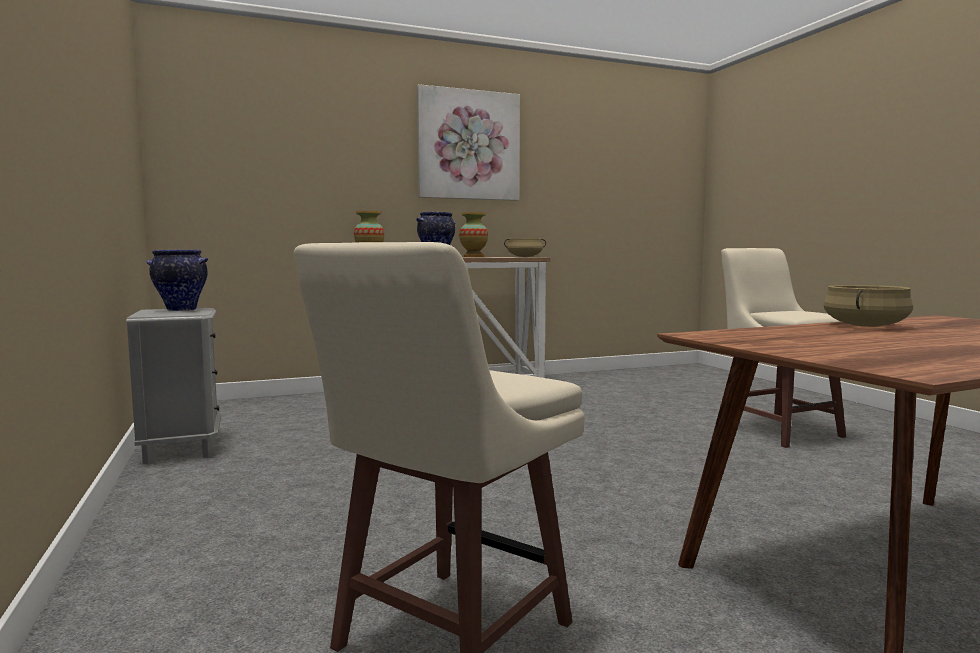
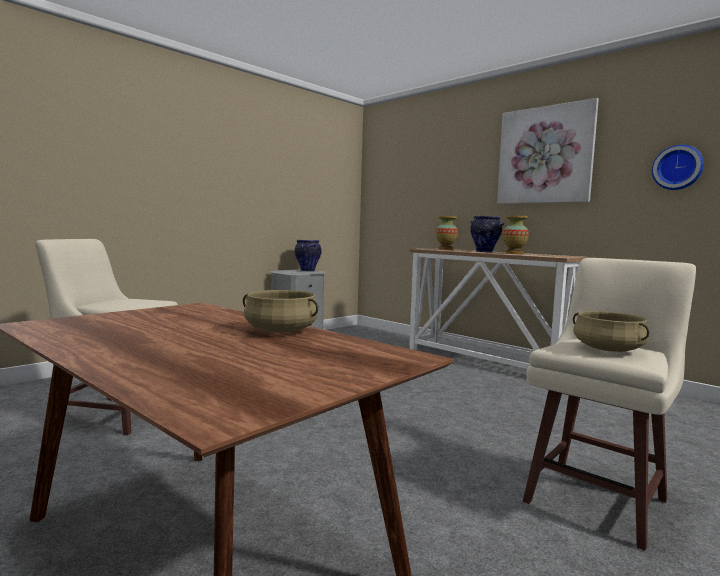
camera: 65 degrees right, 0 degrees up
beige cooking pot [504,238,546,257] -> beige cooking pot moved to [573,311,649,352]
none -> wall clock [652,145,704,190]

